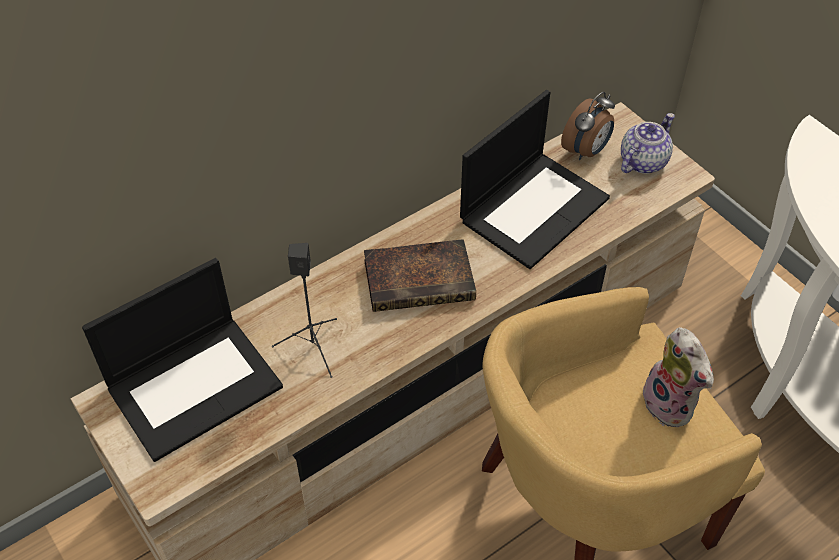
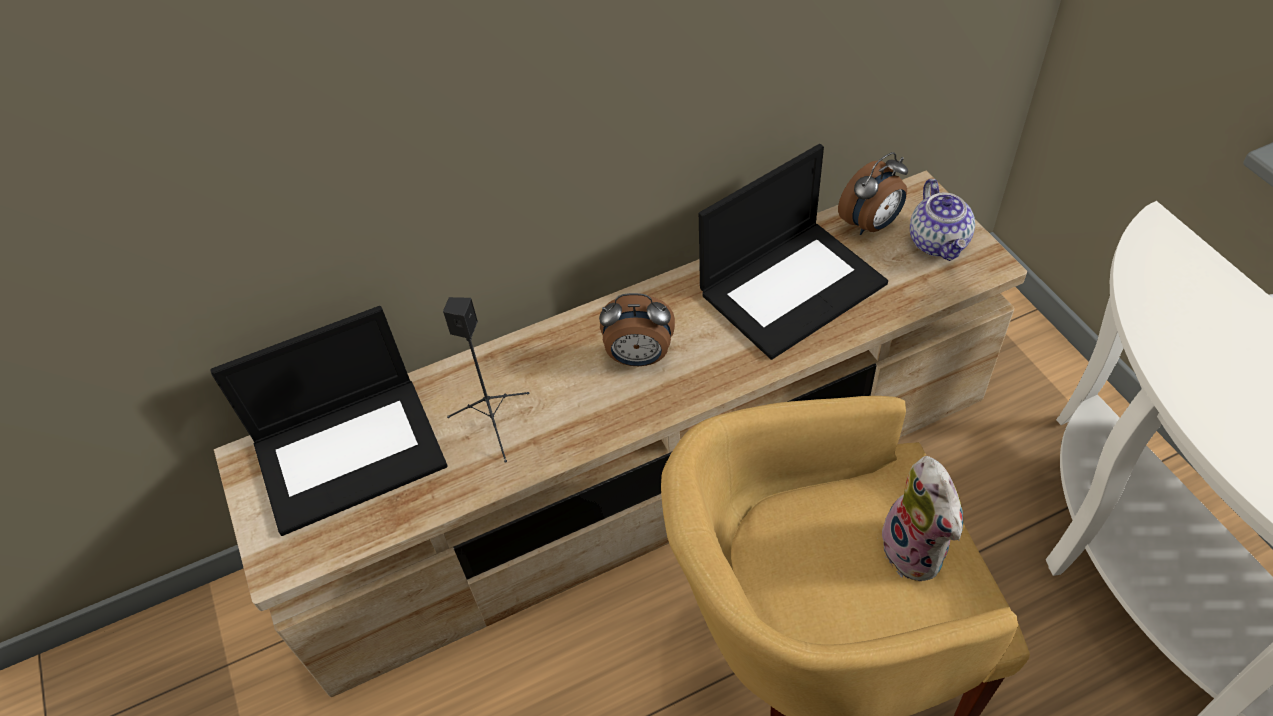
camera: 15 degrees right, 0 degrees up
book [364,239,476,312] -> alarm clock [599,293,675,366]
teapot [621,113,675,174] -> teapot turned 120 degrees clockwise [910,179,975,261]

